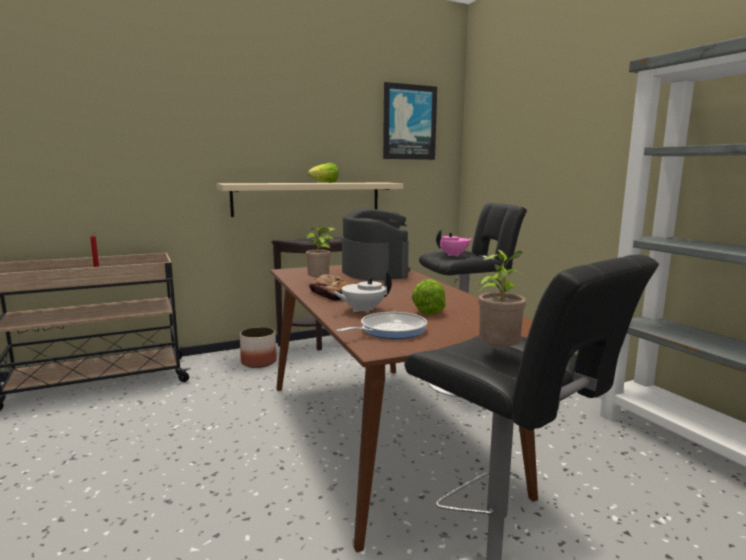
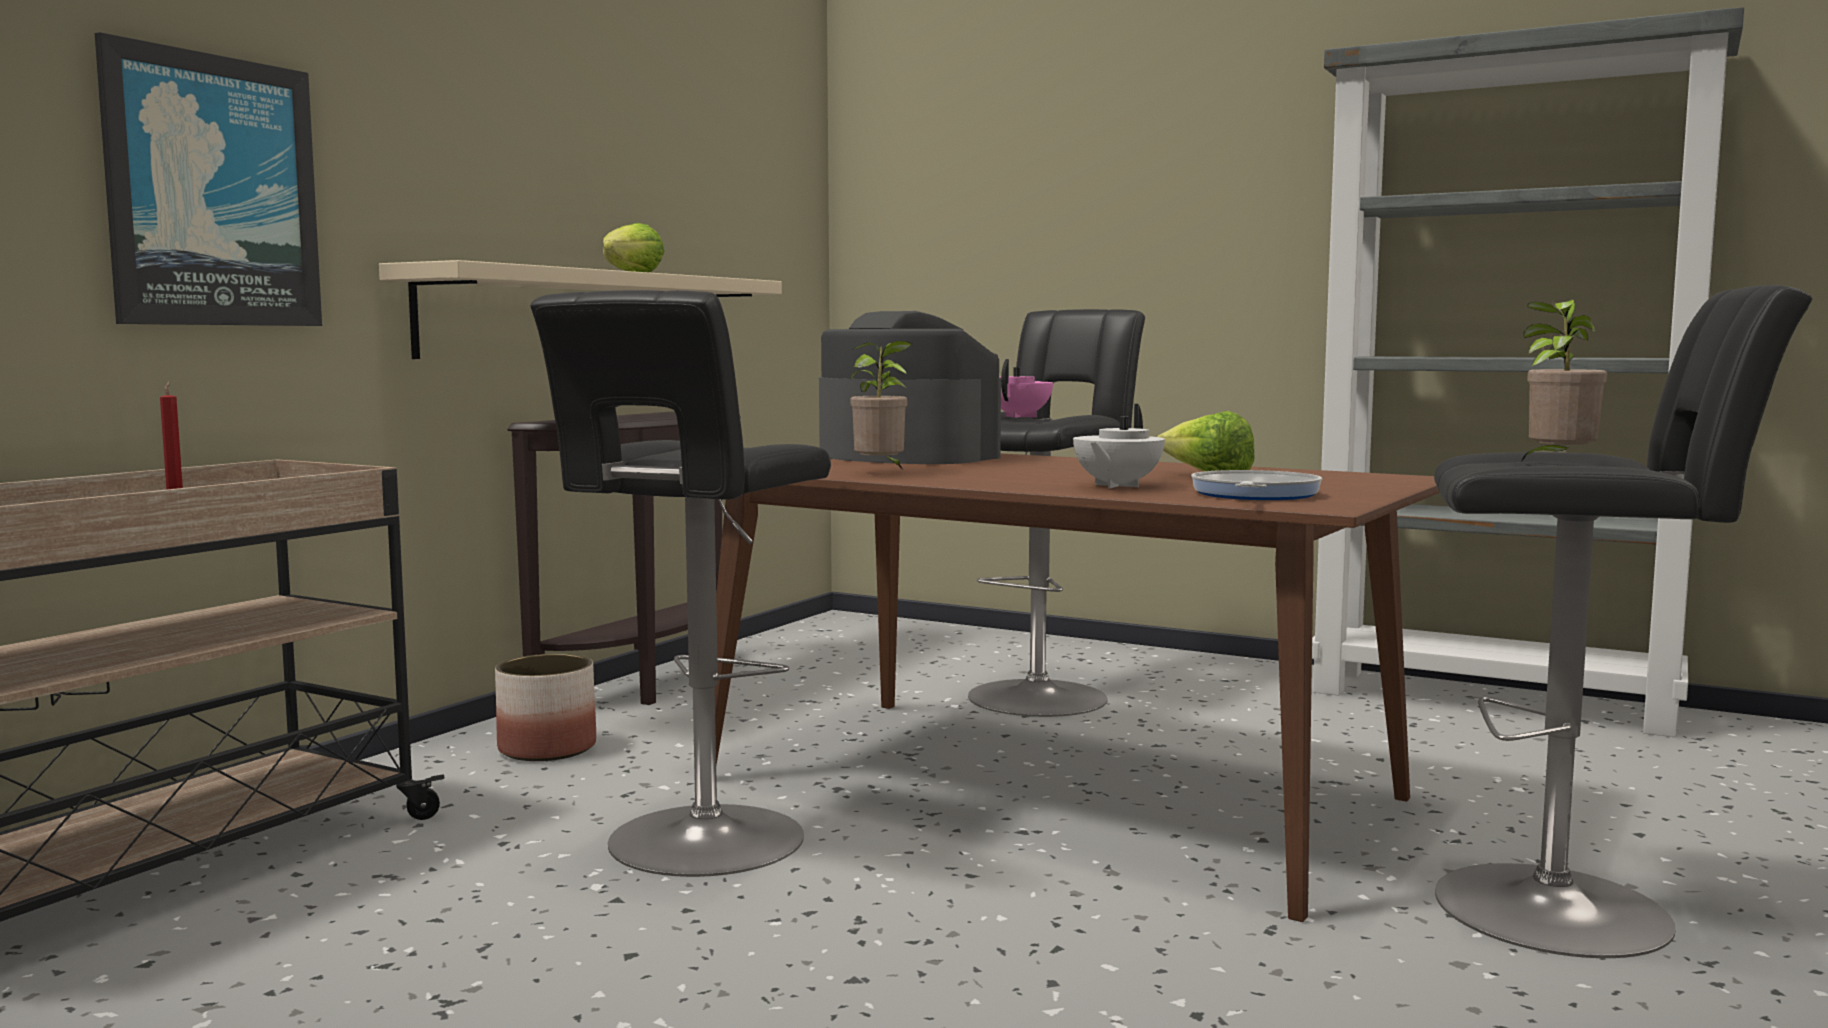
camera: 35 degrees left, 5 degrees down
bread [309,274,350,301] -> none
picture [383,82,437,160] -> picture moved to [95,32,322,326]
none -> black stool [530,290,831,877]

